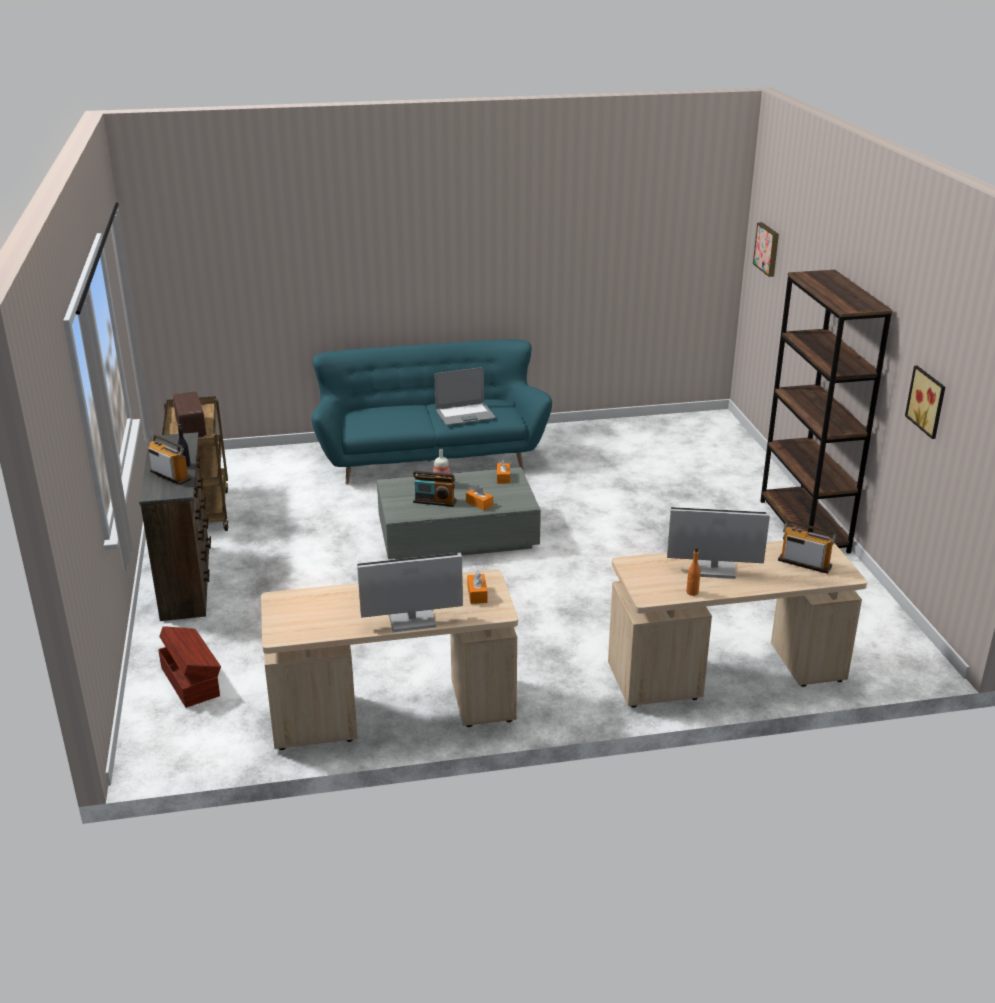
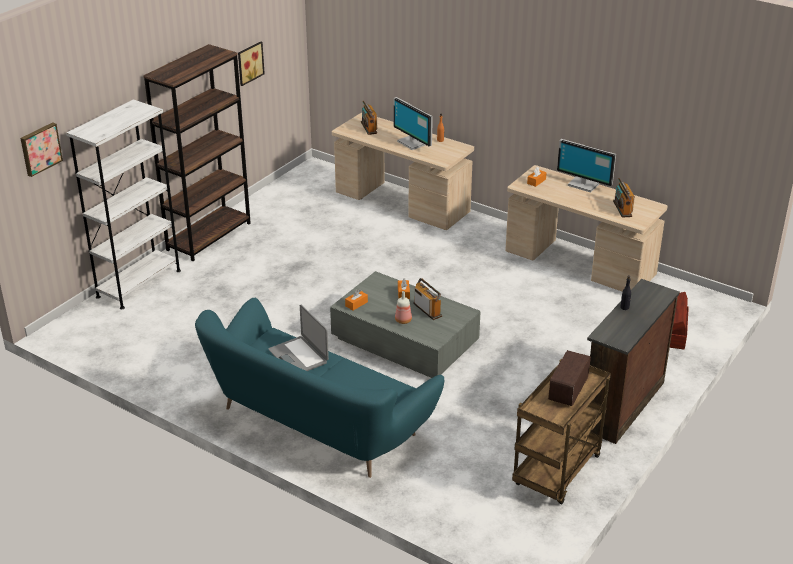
camera: 135 degrees left, 5 degrees up
radio [148,435,191,485] -> radio moved to [613,178,635,218]
laptop [435,367,496,425] -> laptop turned 150 degrees counterclockwise [268,305,329,371]
none -> white bookcase [66,99,181,309]

